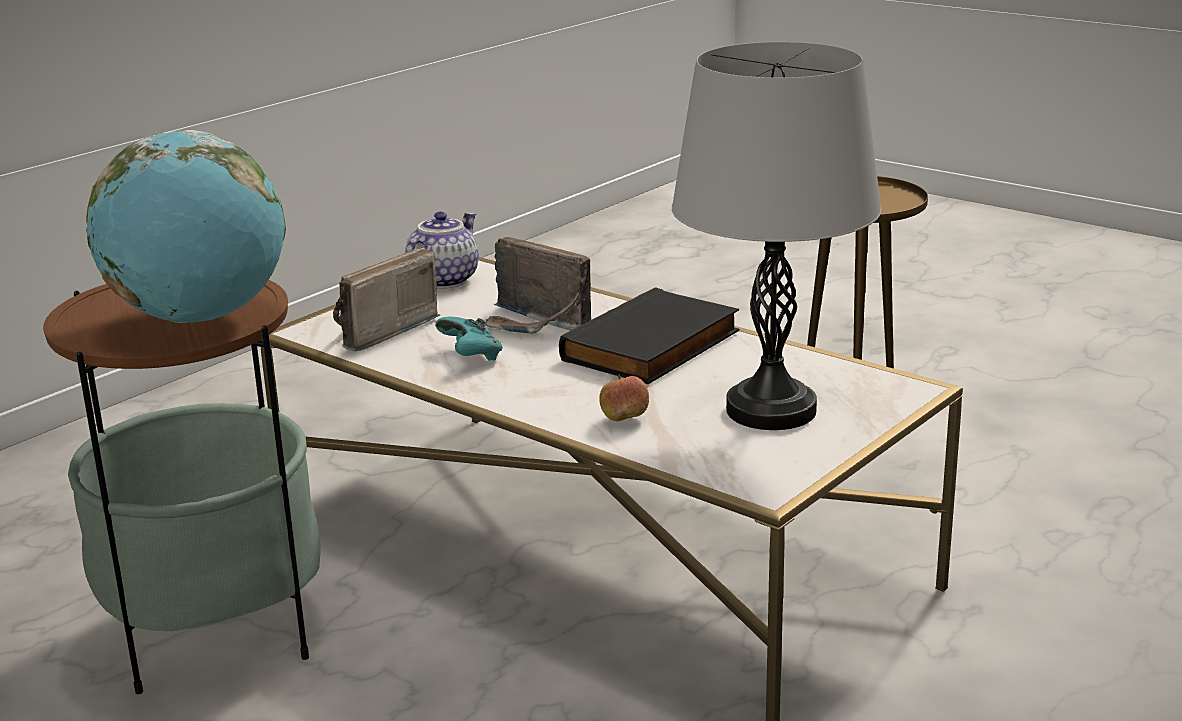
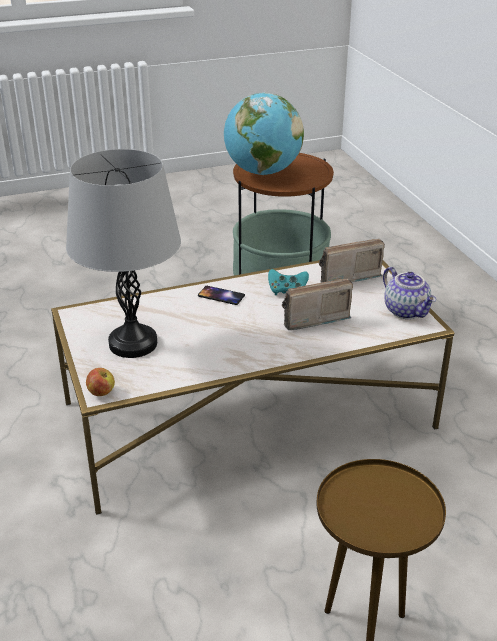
camera: 120 degrees right, 10 degrees up
radio [333,247,440,351] -> radio turned 90 degrees counterclockwise [319,239,385,282]
black book [559,287,739,384] -> none
apple [599,375,649,421] -> apple moved to [86,368,115,396]
none -> phone [198,286,245,305]

